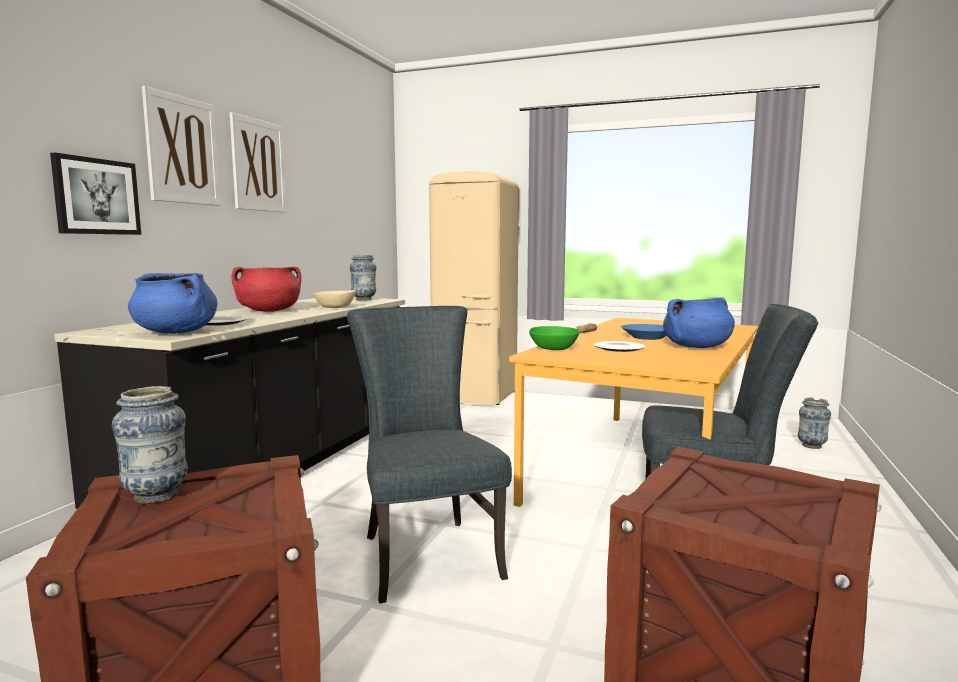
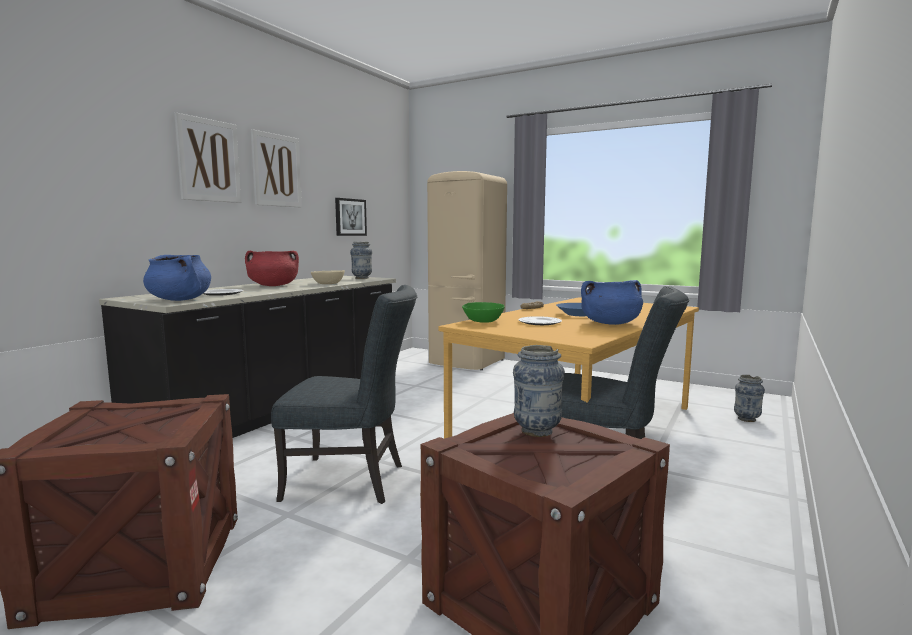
camera: 10 degrees right, 0 degrees up
picture [50,153,141,235] -> picture moved to [335,198,367,236]
vase [112,386,188,504] -> vase moved to [513,345,565,437]
grey chair [347,306,512,604] -> grey chair turned 105 degrees clockwise [271,285,417,504]

